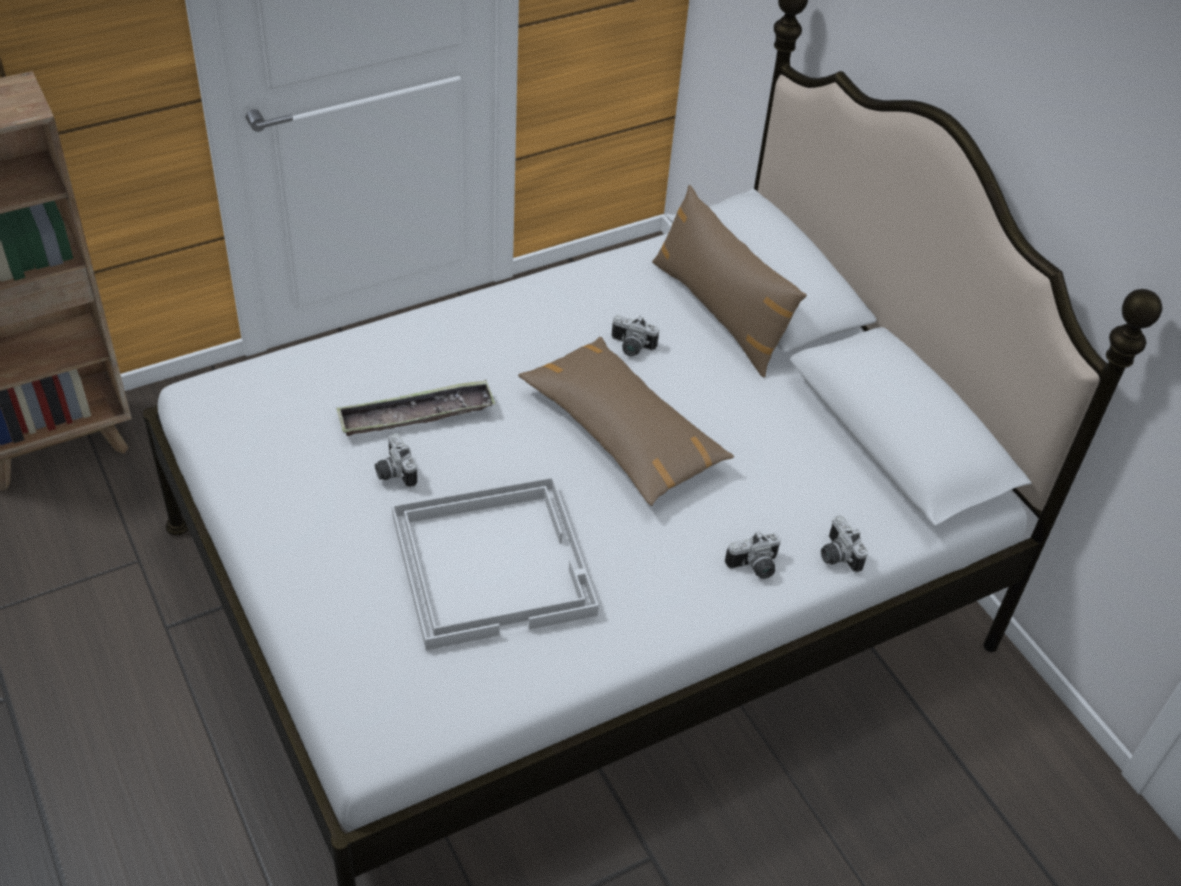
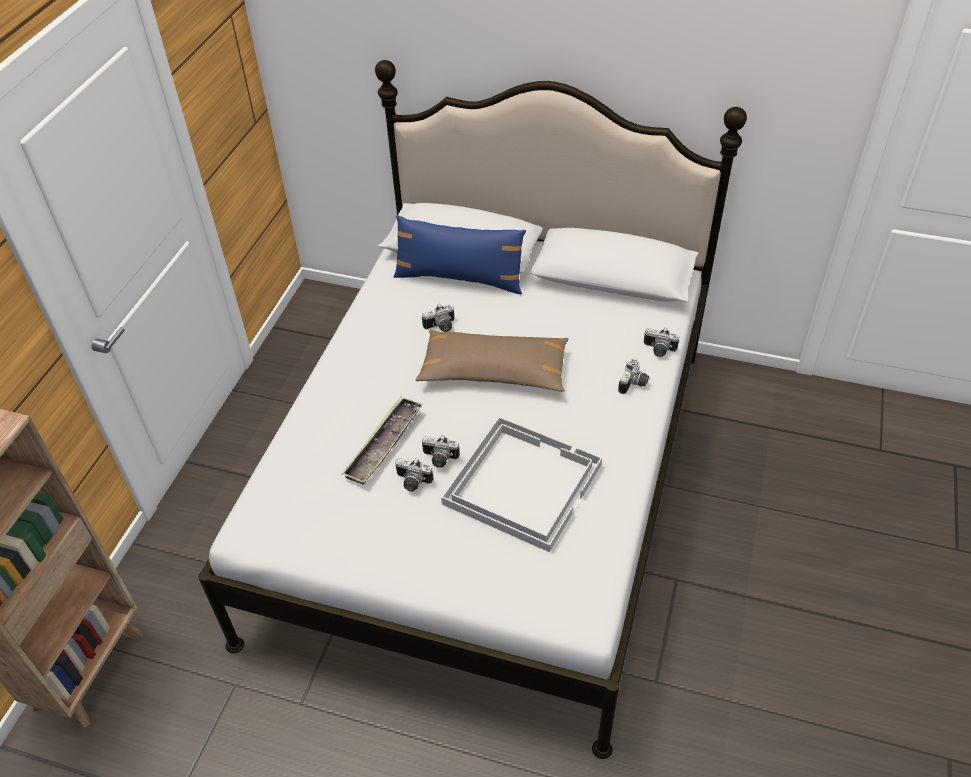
camera: 40 degrees left, 0 degrees up
brown pillow [652,185,807,378] -> blue pillow [394,215,526,294]
none -> camera [422,436,460,468]

